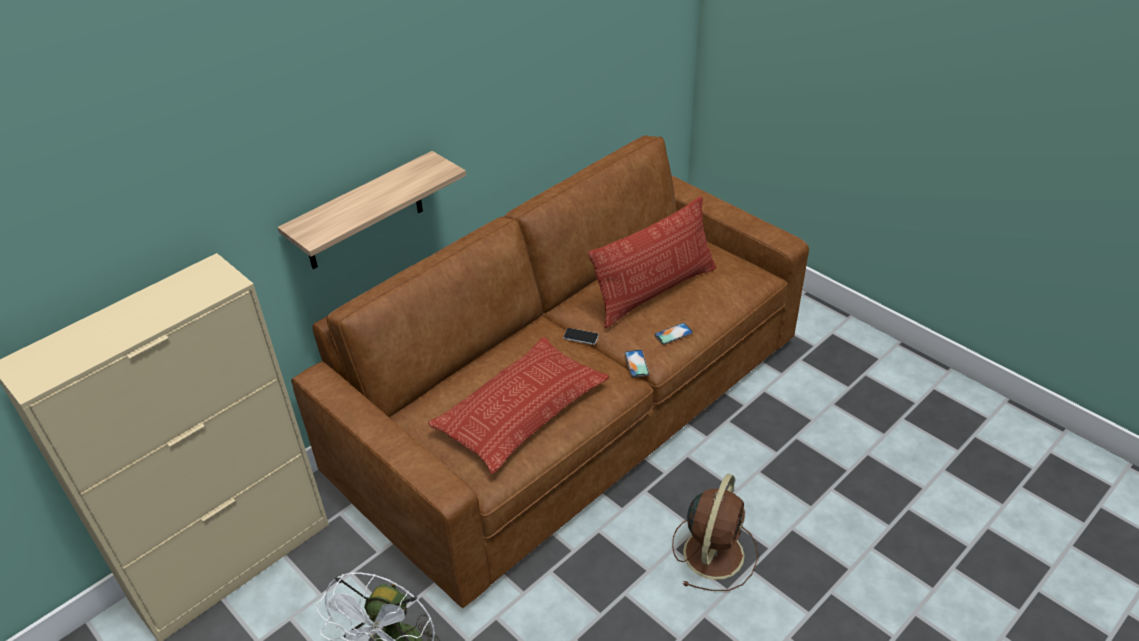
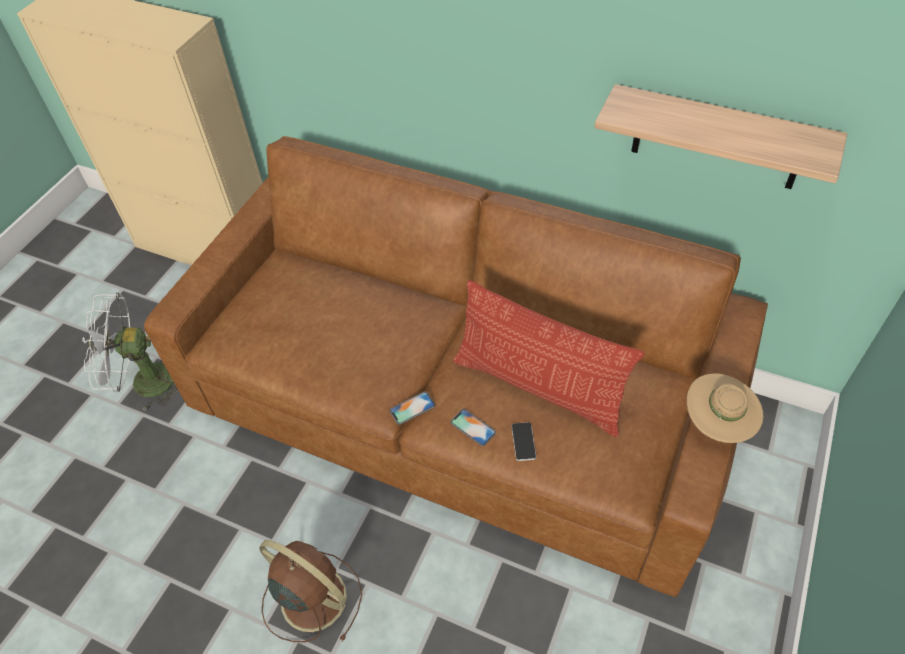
camera: 70 degrees right, 10 degrees up
shelf [277,151,466,269] -> shelf moved to [594,84,847,189]
pillow [428,337,609,474] -> none
phone [563,328,599,345] -> phone moved to [512,422,536,461]
brown fan [672,474,758,591] -> brown fan turned 150 degrees counterclockwise [259,540,362,642]
none -> beige hat [686,373,764,443]

